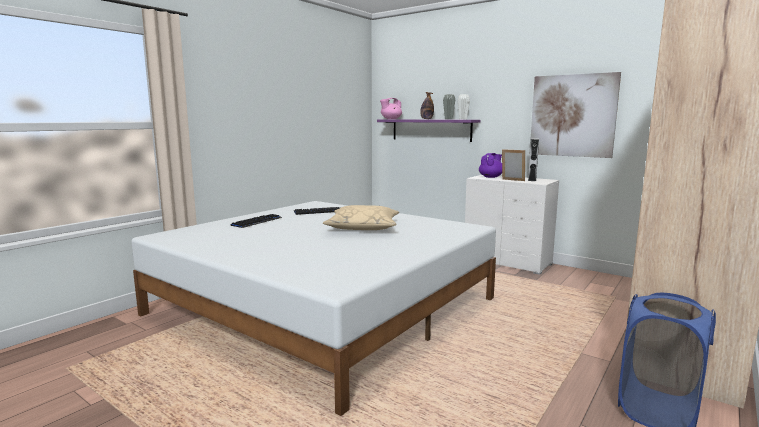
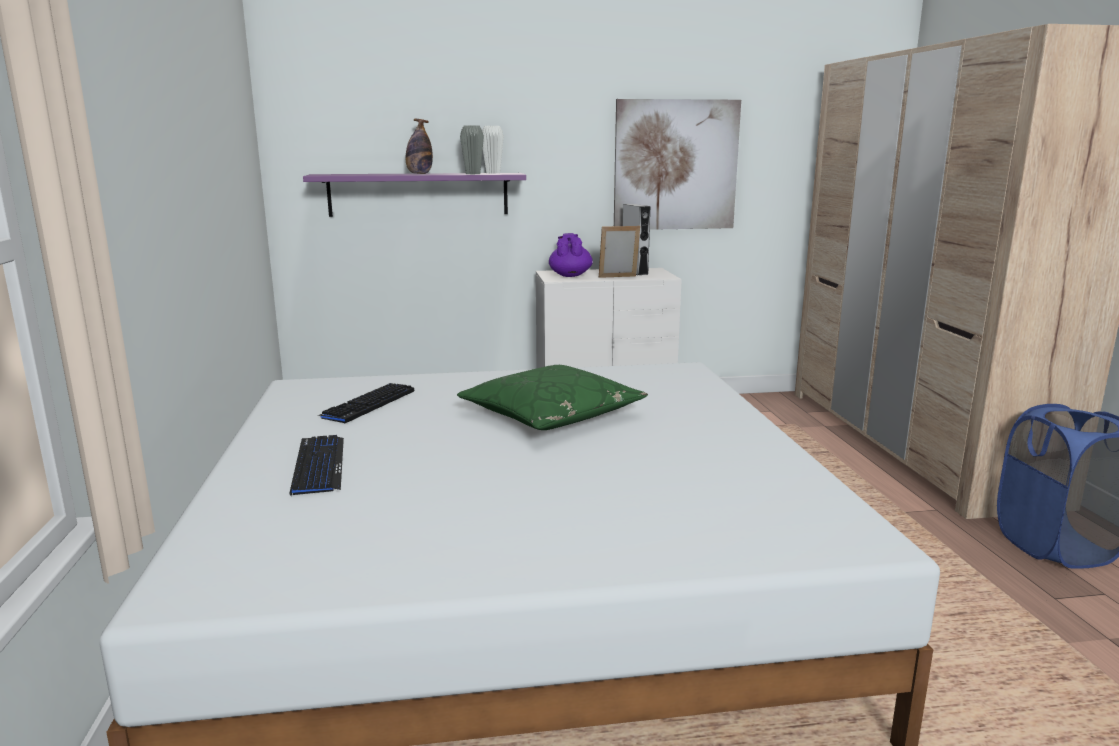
camera: 45 degrees left, 5 degrees up
beige pillow [323,205,399,230] -> green pillow [457,365,648,430]
pink teapot [380,98,402,119] -> none

